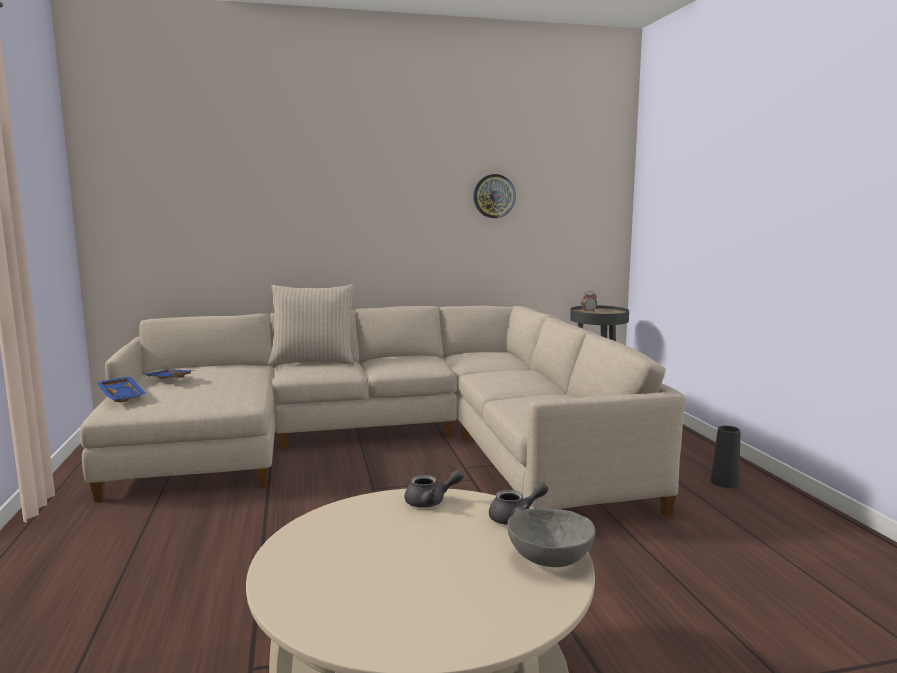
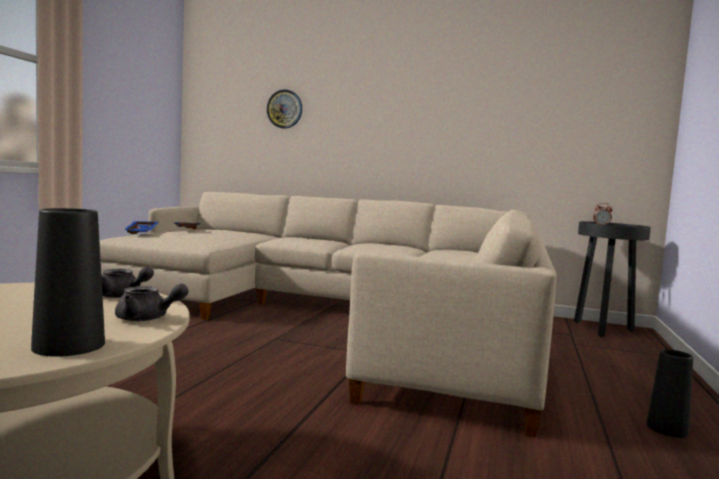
camera: 30 degrees right, 5 degrees down
beige pillow [268,284,355,365] -> none
wall clock [473,174,516,218] -> wall clock moved to [267,90,302,128]
grey bowl [507,508,596,567] -> black vase [31,208,105,357]

